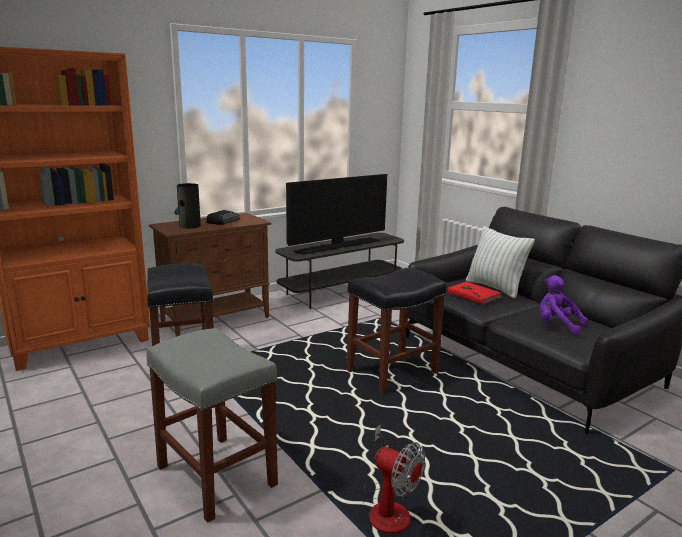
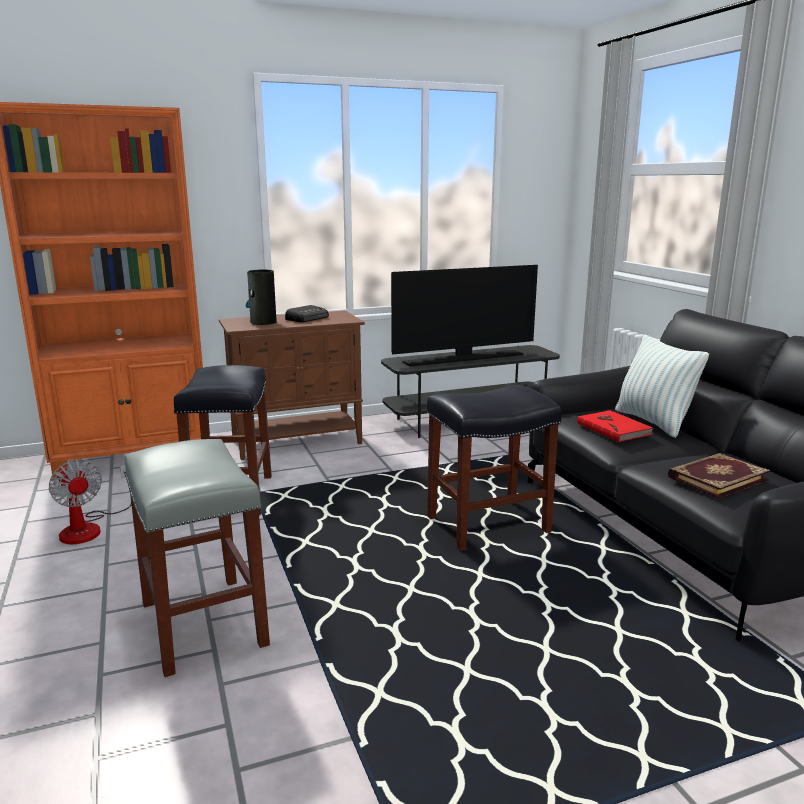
camera: 15 degrees right, 0 degrees up
fan [364,424,425,534] -> fan moved to [49,460,131,544]
purple plush toy [539,275,588,335] -> book [668,453,770,499]

